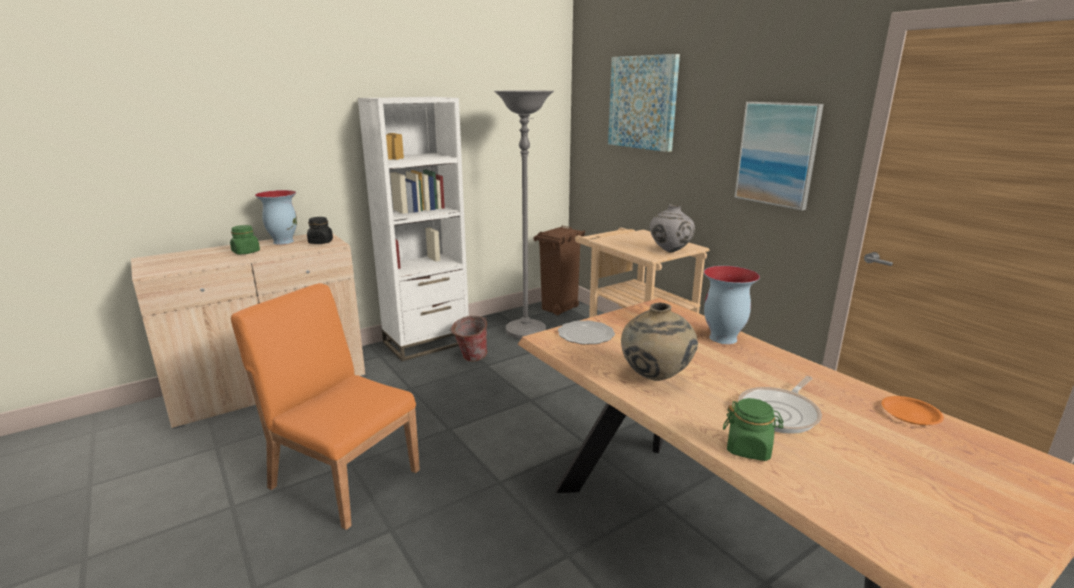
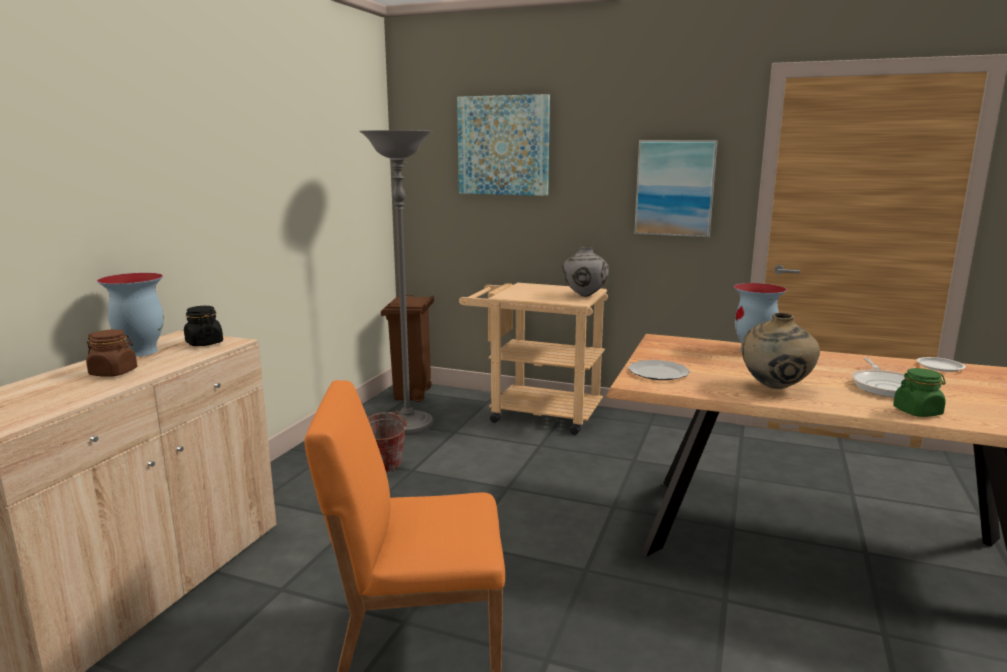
camera: 35 degrees left, 5 degrees down
green jar [230,225,260,254] -> brown jar [86,329,137,377]
white bookcase [358,97,469,361] -> none
orange plate [881,396,944,425] -> white plate [917,357,966,372]

